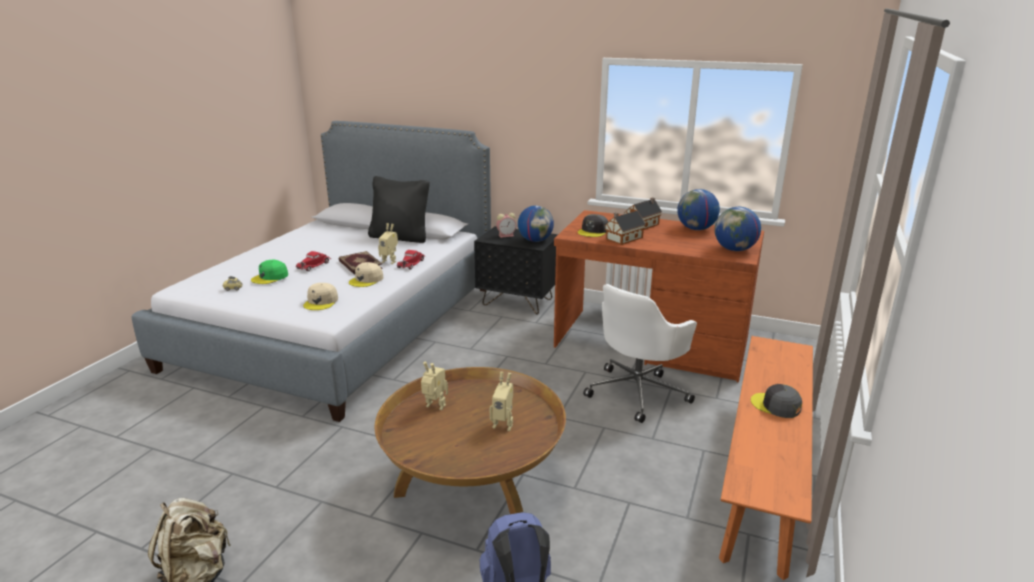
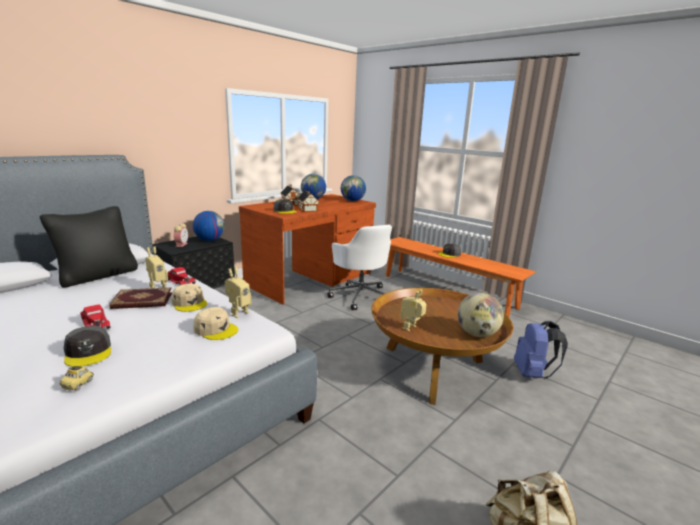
camera: 70 degrees left, 5 degrees down
green cap [251,260,288,284] -> grey cap [64,326,111,367]
toy robot [490,372,513,431] -> toy robot moved to [225,267,251,318]
none -> globe [457,293,504,337]

